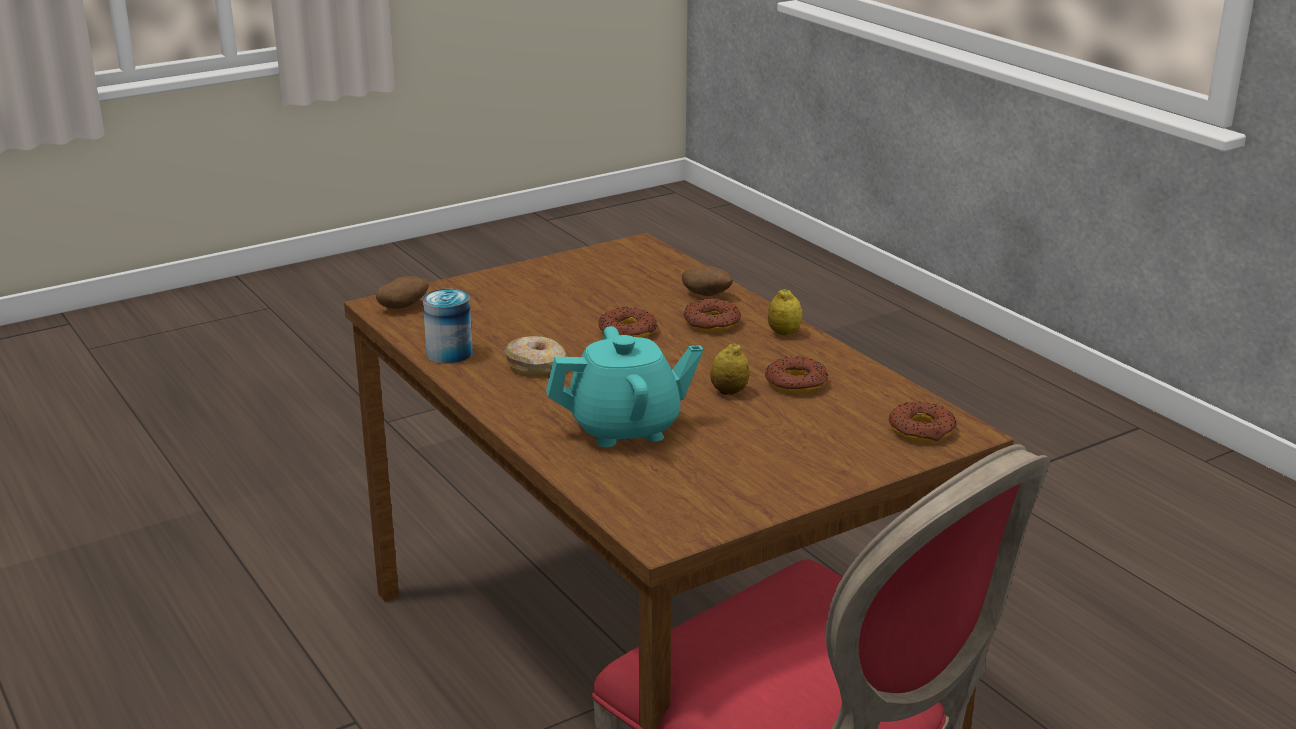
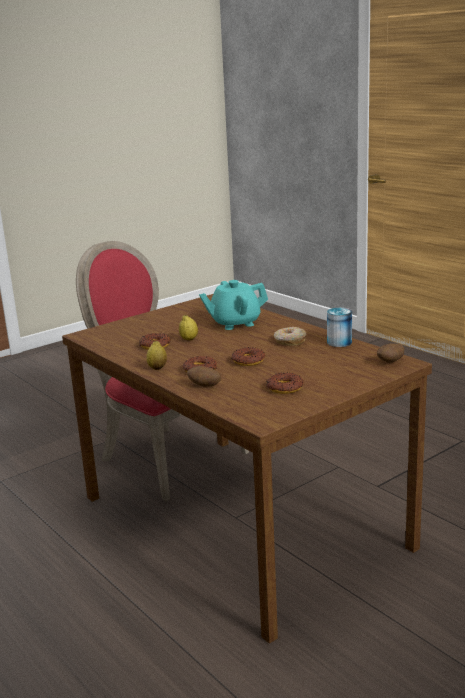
camera: 175 degrees right, 5 degrees down
donut [889,401,957,443] -> donut moved to [266,372,304,394]

